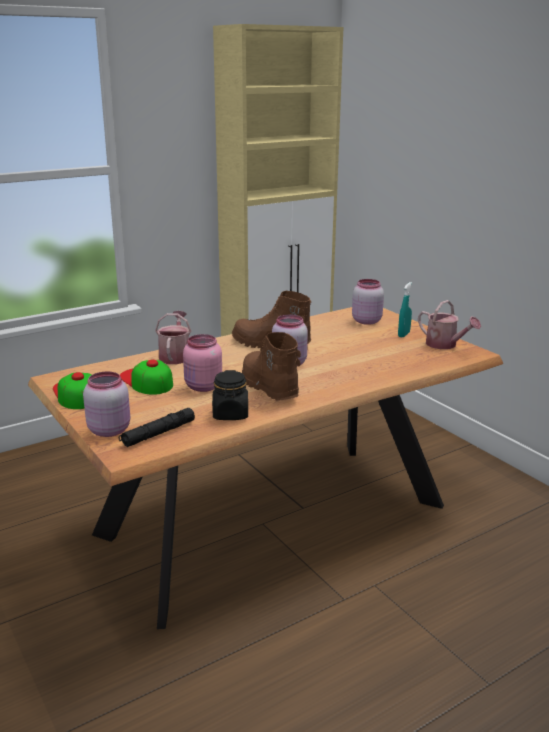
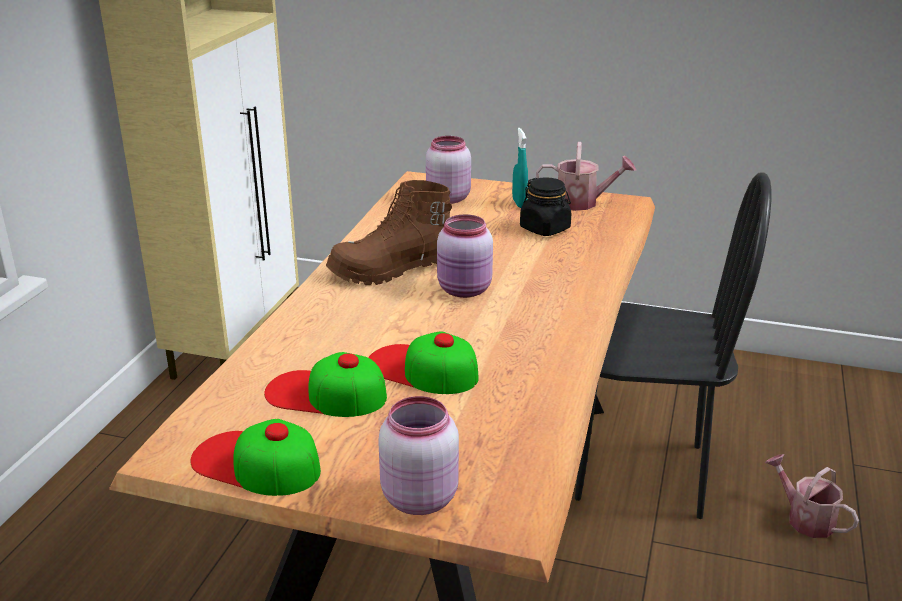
camera: 40 degrees left, 5 degrees up
black flashlight [119,408,195,447] -> none
watering can [155,311,191,364] -> watering can moved to [765,454,859,538]
pink jar [183,334,222,392] -> cap [368,332,479,394]
black jar [212,370,248,420] -> black jar moved to [520,177,571,236]
brown boot [242,332,301,400] -> none
none -> black chair [575,172,772,519]

